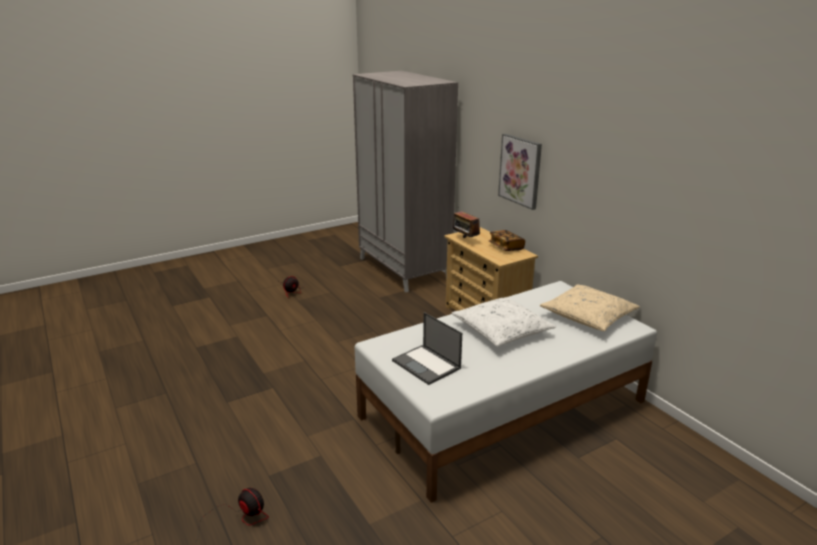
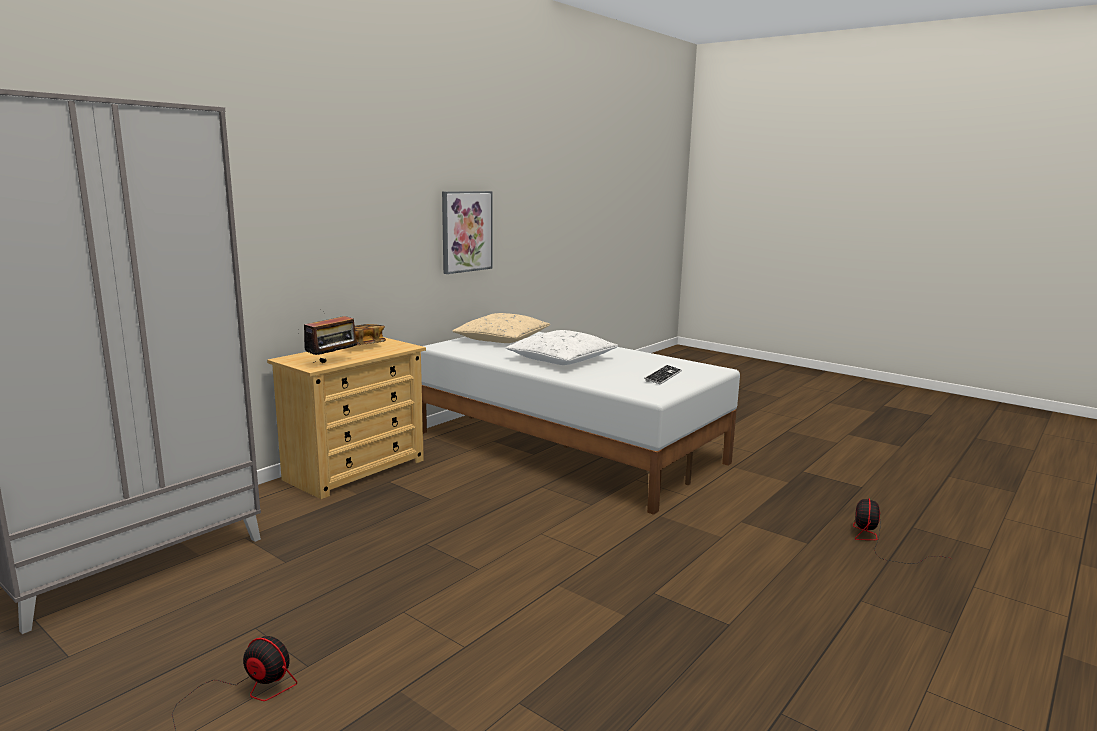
camera: 110 degrees left, 10 degrees down
laptop [392,312,462,385] -> keyboard [644,365,682,384]
picture [498,133,542,210] -> picture moved to [442,191,492,274]

